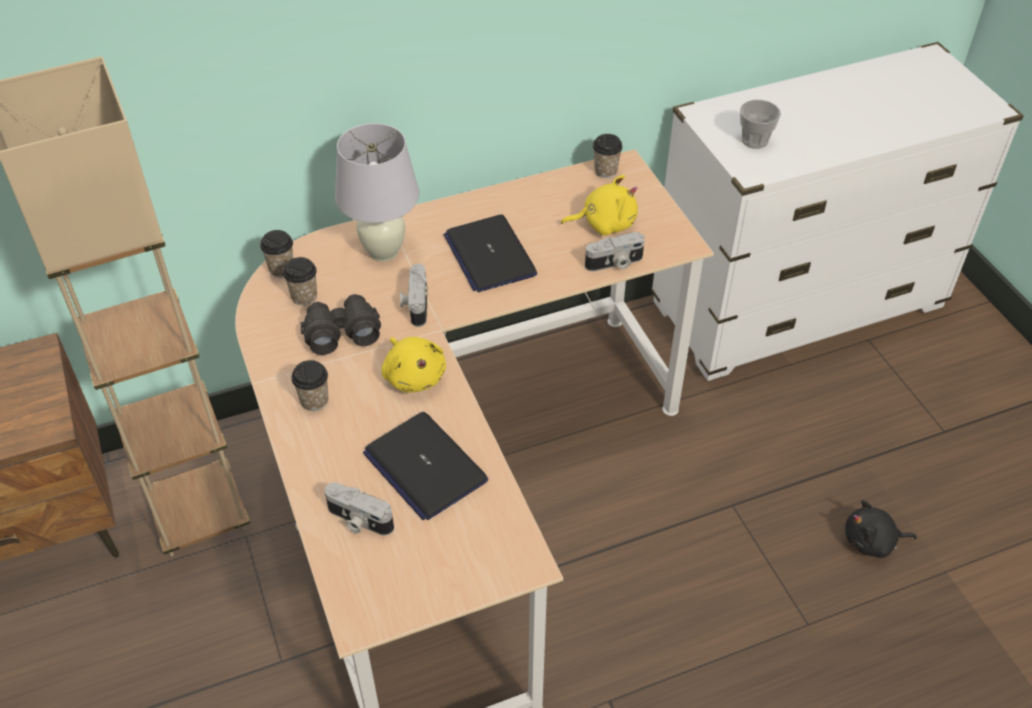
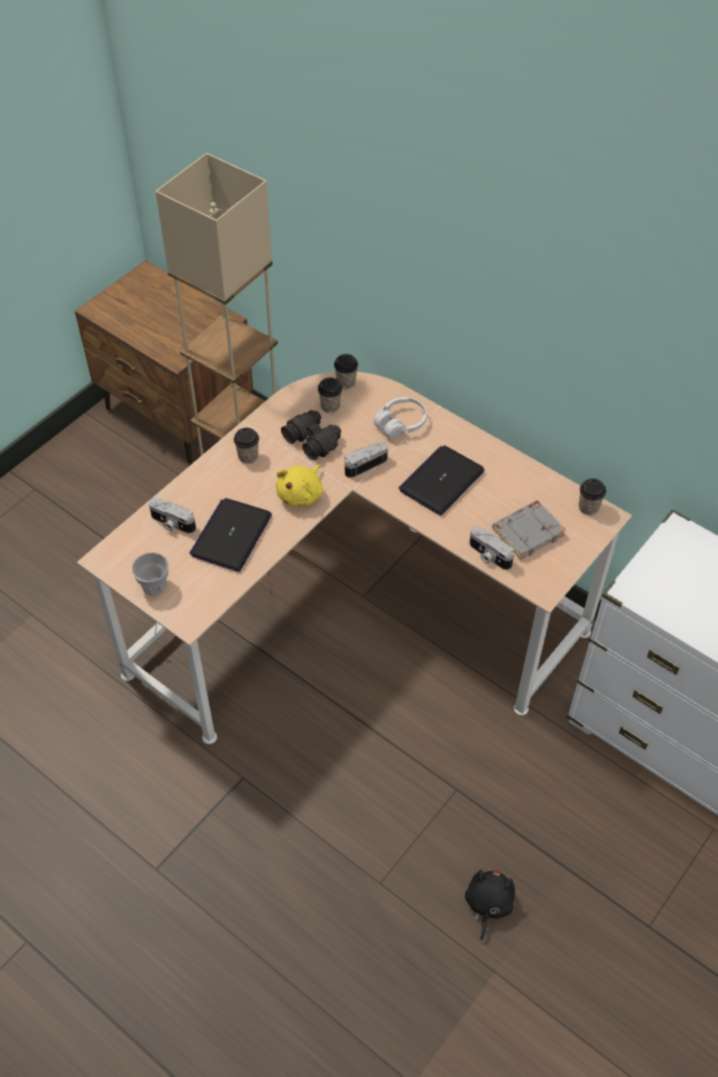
camera: 60 degrees right, 5 degrees up
camera [325,483,394,536] -> camera turned 60 degrees counterclockwise [149,498,196,534]
white table lamp [335,123,419,262] -> white headphones [373,397,427,439]
yellow plush toy [561,175,638,235] -> grey book [492,500,566,560]
cup [740,100,781,149] -> cup moved to [132,552,169,596]
black plush toy [845,500,917,558] -> black plush toy turned 45 degrees clockwise [465,866,515,940]

